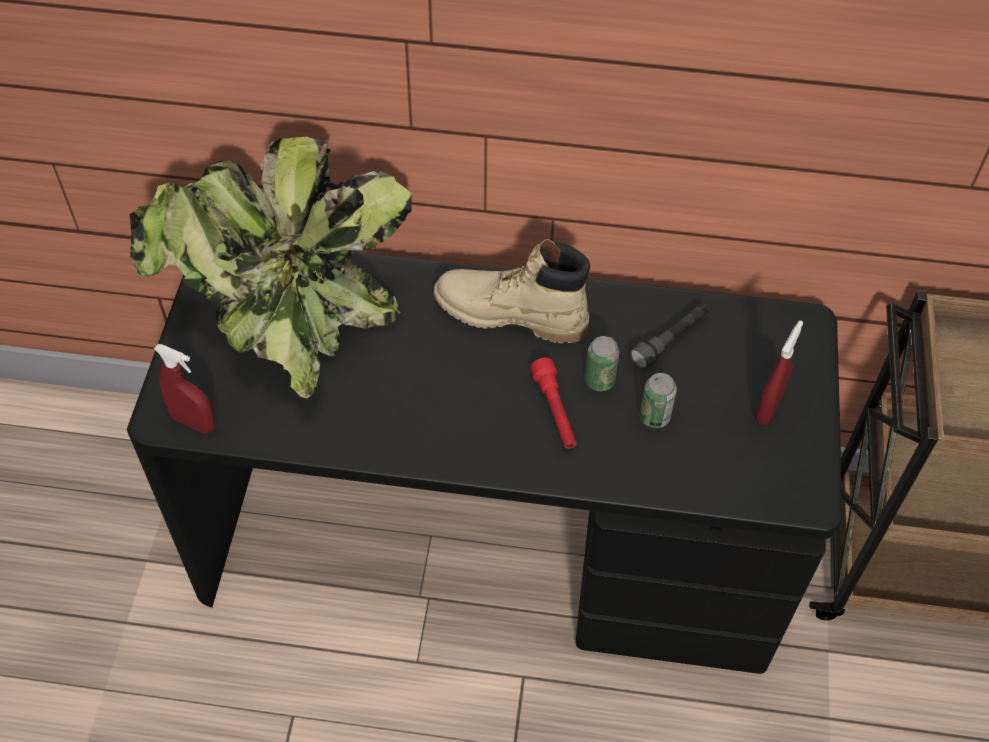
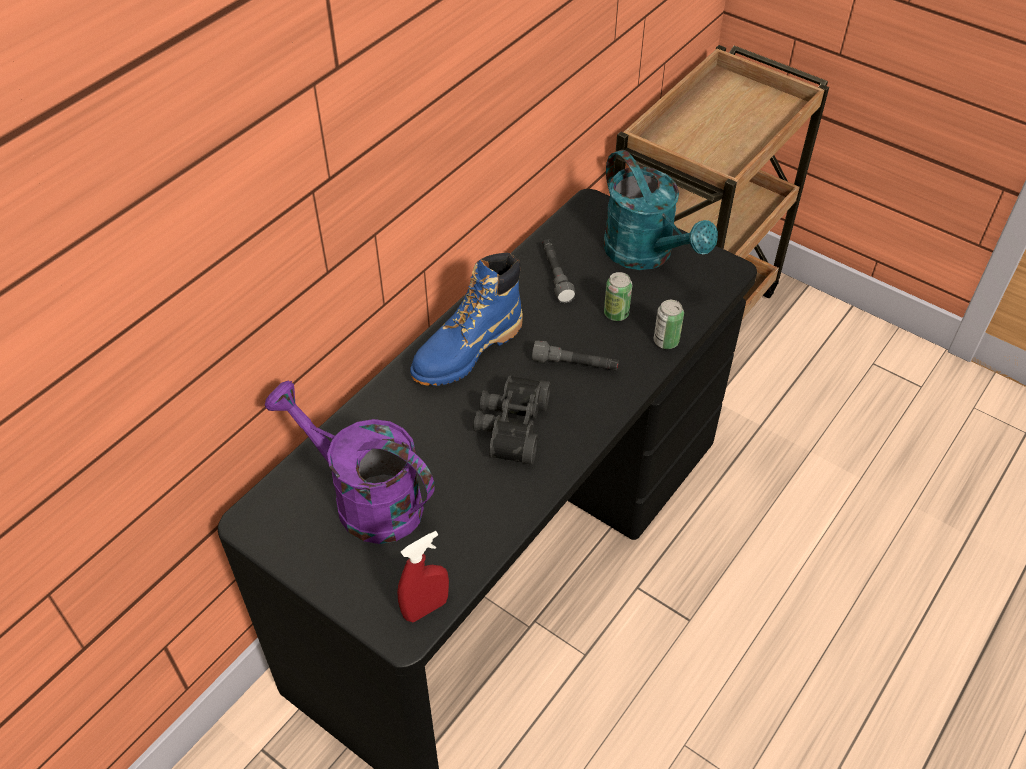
camera: 60 degrees left, 5 degrees down
potted plant [130,137,412,398] -> purple watering can [265,380,435,544]
beige boot [434,239,590,344] -> blue boot [410,253,523,386]
red flashlight [530,358,577,449] -> grey flashlight [532,340,619,370]
can [585,336,620,391] -> can moved to [654,300,684,349]
red spray bottle [755,320,803,425] -> turquoise watering can [603,150,718,270]
none -> black binoculars [474,375,551,465]

